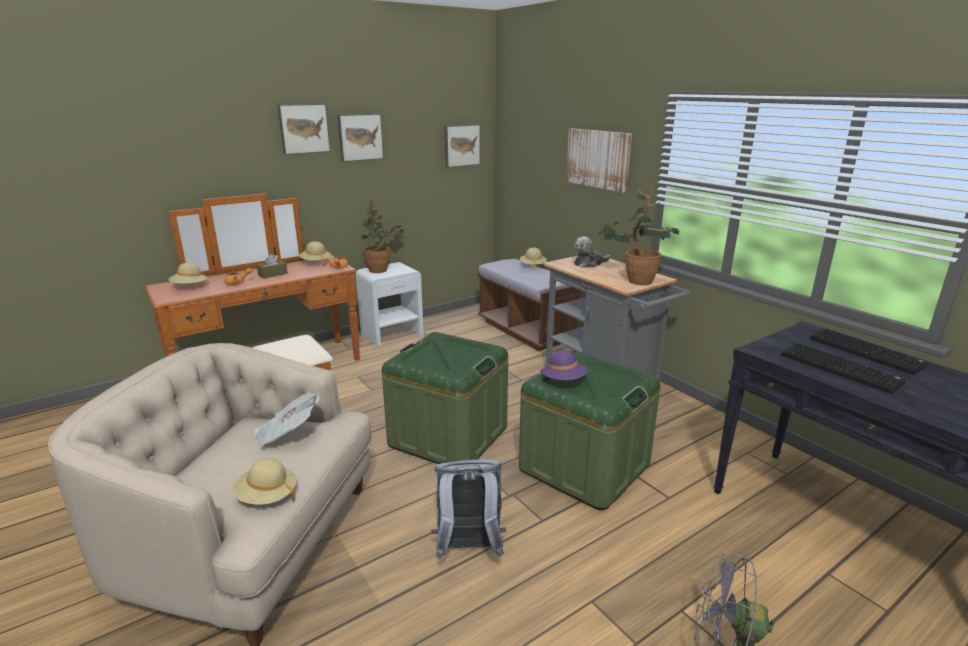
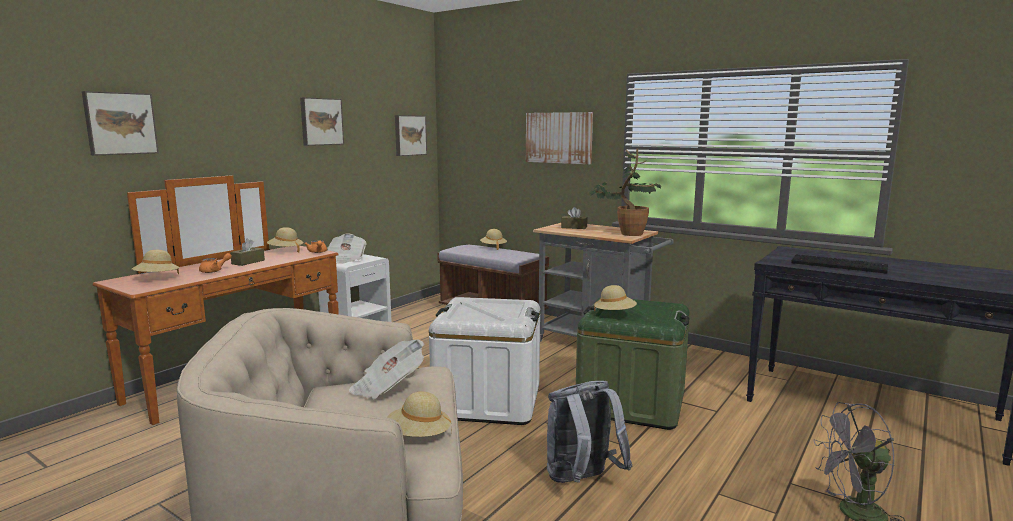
camera: 20 degrees left, 10 degrees down
picture [277,104,331,155] -> picture moved to [82,91,159,156]
potted plant [361,199,405,273] -> newspaper [327,234,367,264]
green storage box [382,332,508,464] -> white storage box [429,297,540,425]
purple hat [542,350,588,380] -> beige hat [594,285,637,312]
plush toy [574,237,611,268] -> brown tissue box [561,207,587,229]
keyboard [810,329,929,375] -> none

